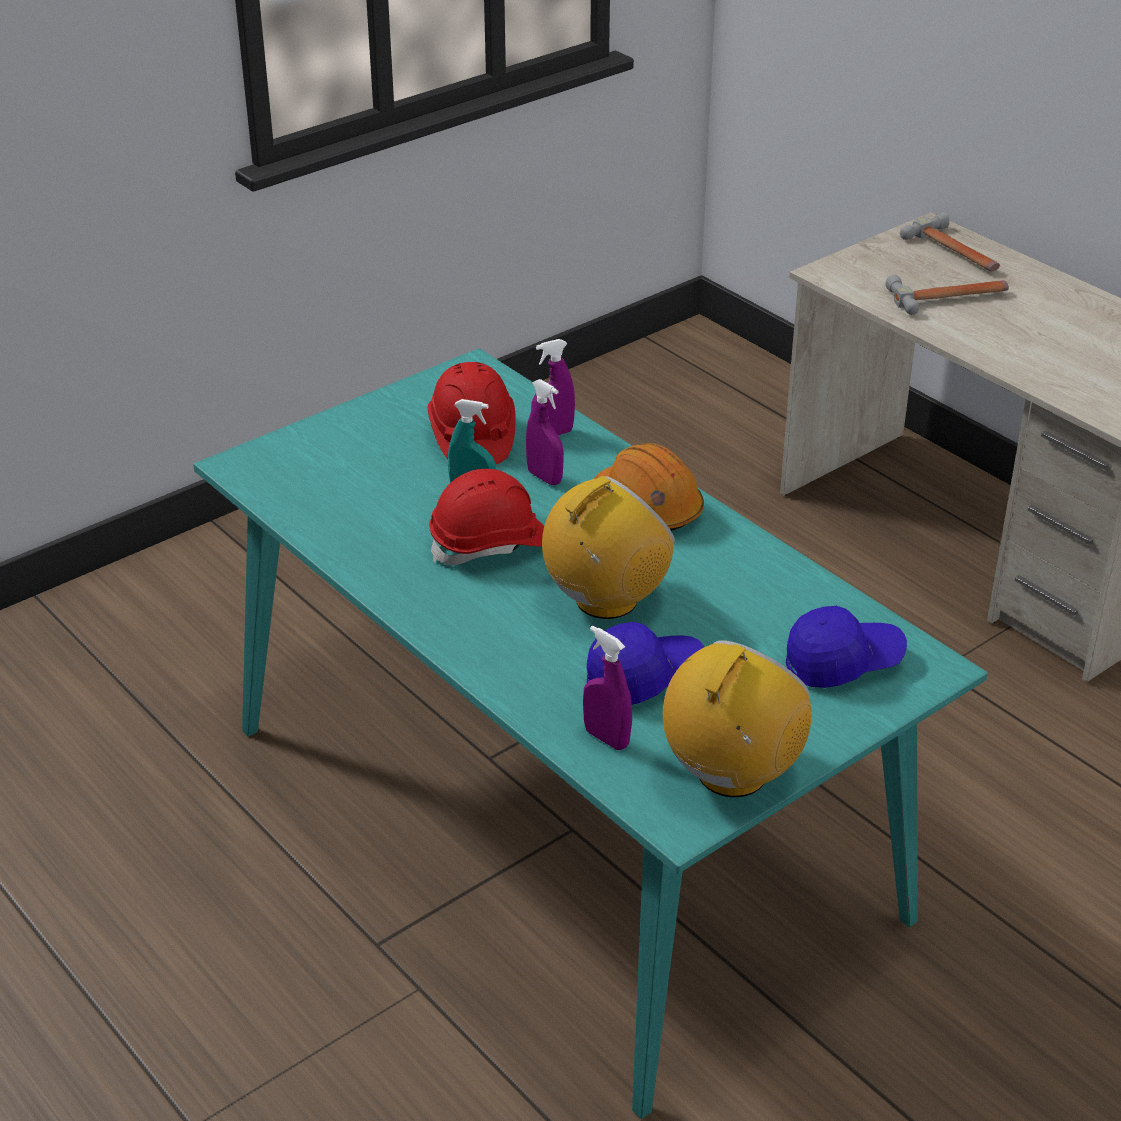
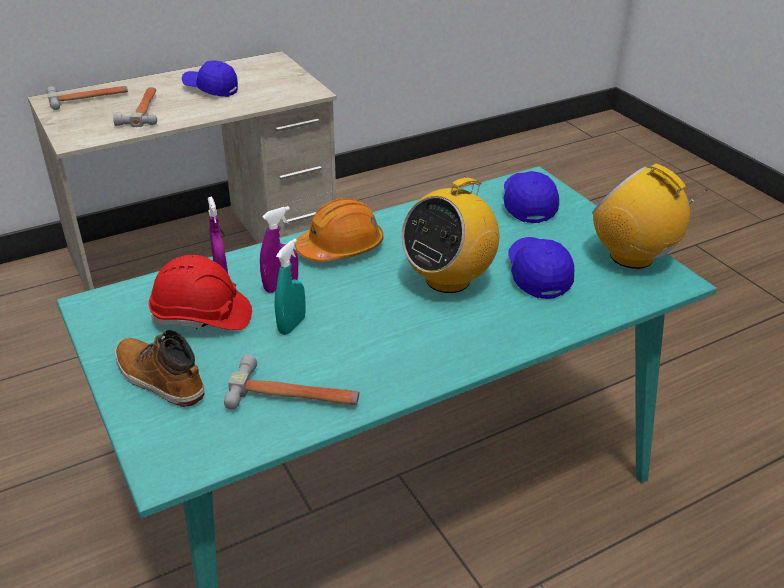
camera: 80 degrees left, 0 degrees up
red hard hat [429,469,544,565] -> none
radio [542,476,675,619] -> radio turned 105 degrees counterclockwise [401,176,499,293]
purple spray bottle [583,625,632,750] -> none
none -> boot [115,329,205,407]
none -> blue cap [182,60,238,97]
none -> hammer [224,354,359,410]

